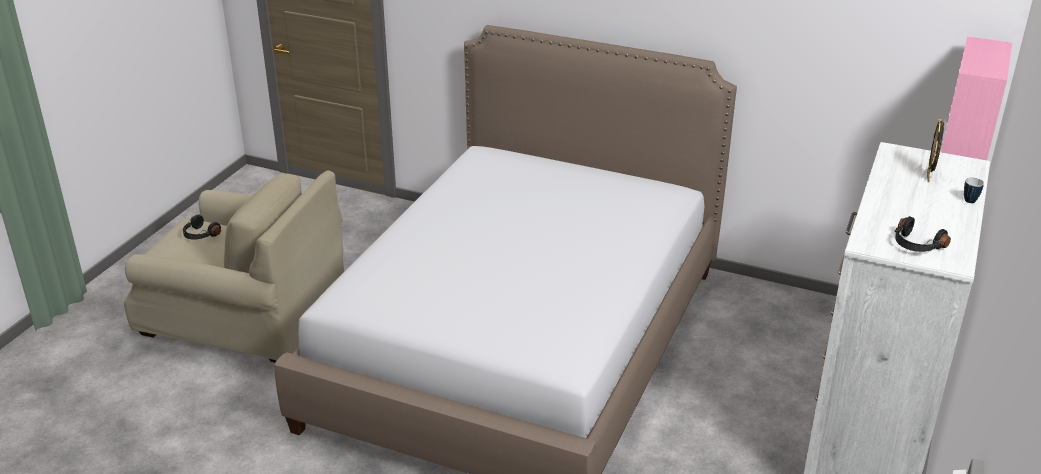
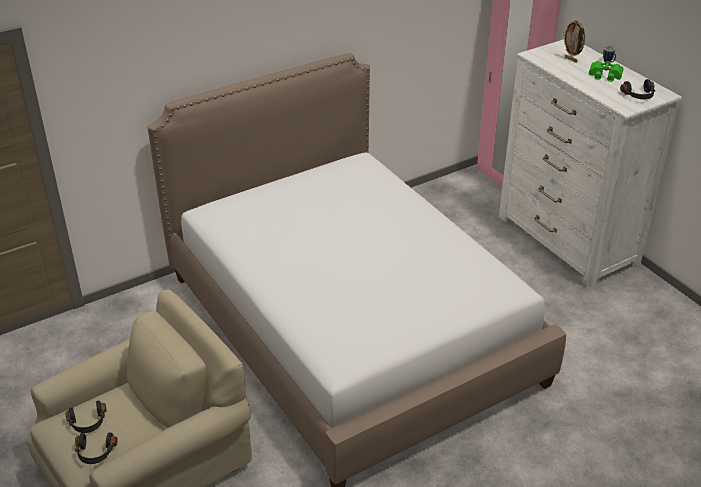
camera: 55 degrees left, 5 degrees up
none -> black headphones [75,432,118,464]
none -> green binoculars [589,61,623,82]

